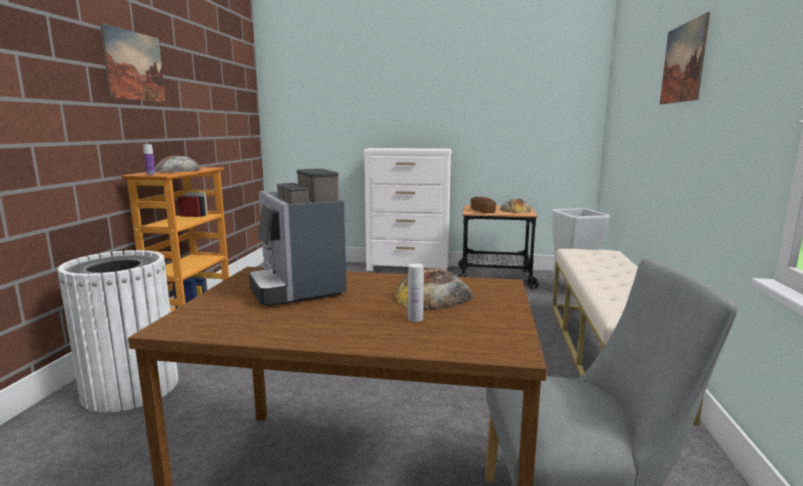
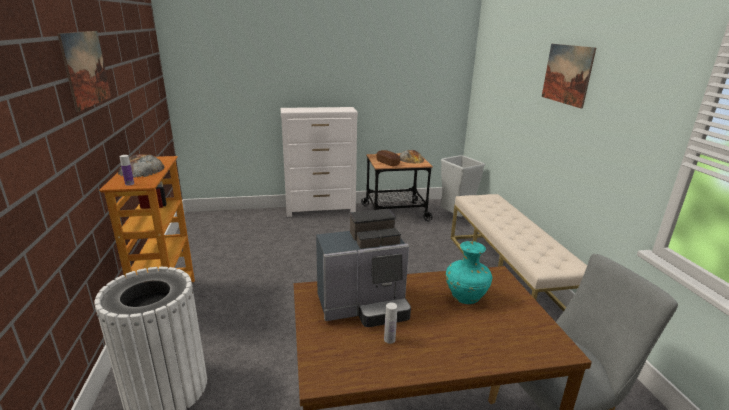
camera: 20 degrees left, 10 degrees up
coffee machine [249,169,347,306] -> coffee machine turned 60 degrees counterclockwise [316,209,411,327]
bread [391,268,473,311] -> turquoise vase [446,241,492,304]
white bottle [408,263,424,322] -> white bottle moved to [384,302,397,344]

